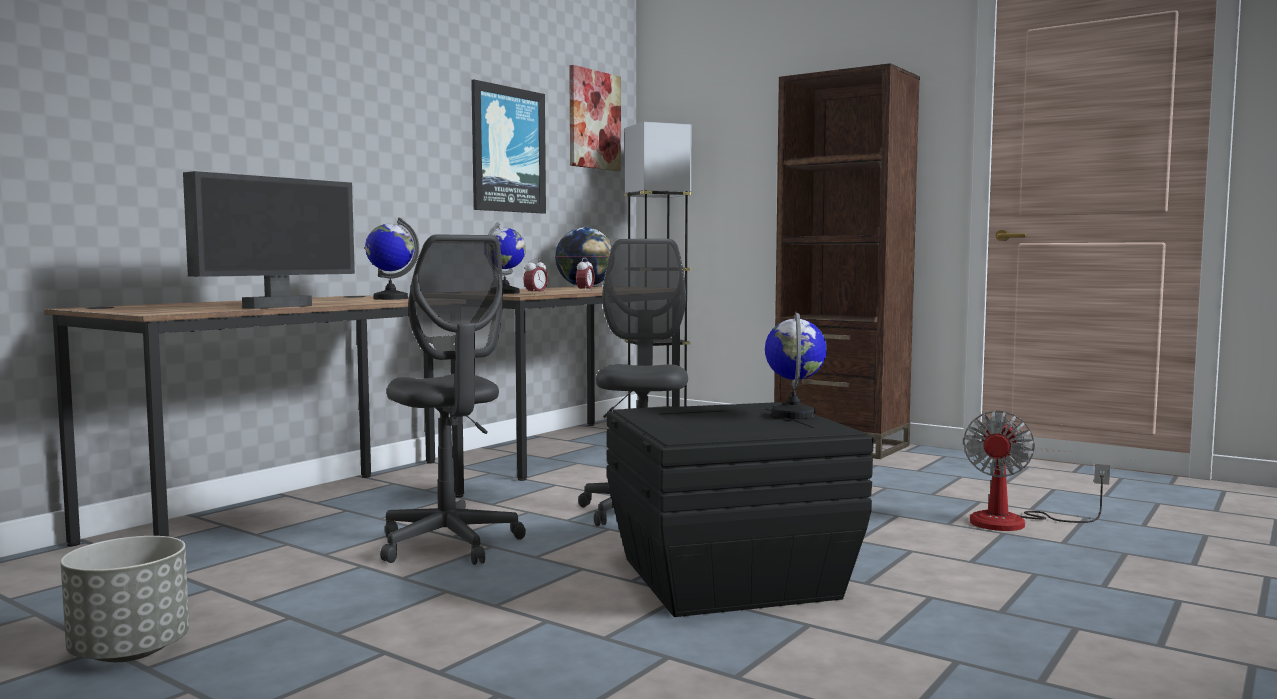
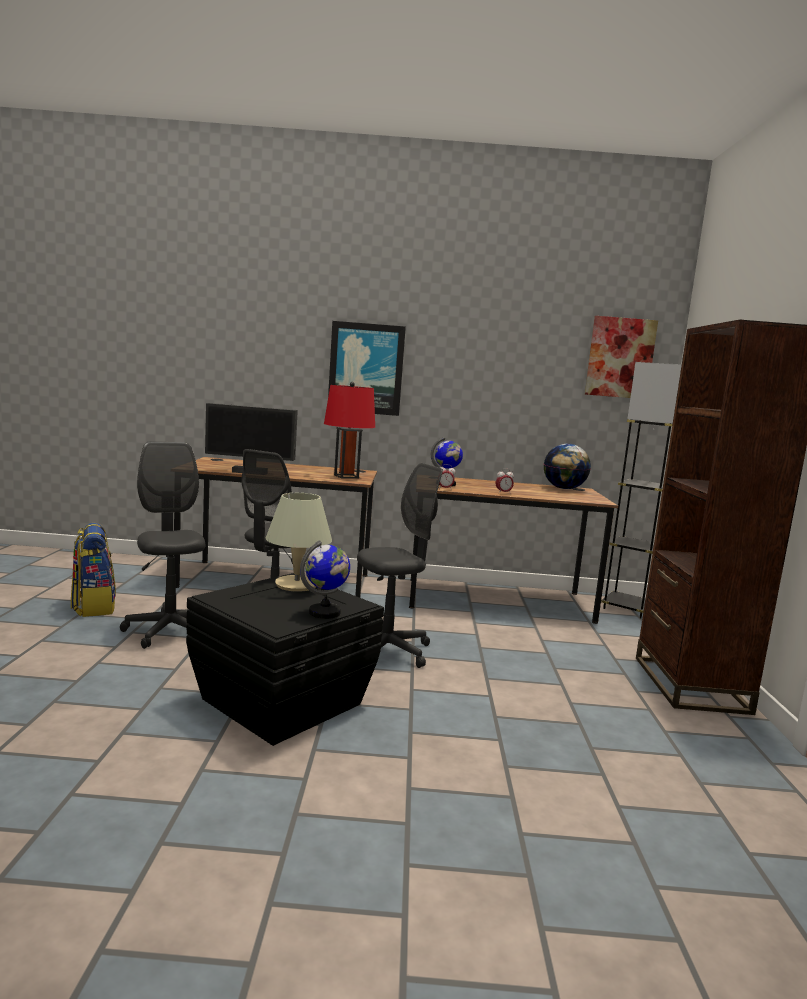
camera: 55 degrees right, 5 degrees up
grey planter [61,536,189,662] -> backpack [71,523,116,617]
globe [365,217,419,300] -> red table lamp [324,382,375,479]
picture [471,80,546,214] -> picture moved to [328,321,406,416]
fan [963,411,1110,531] -> none
none -> grey office chair [120,441,206,649]
none -> beige table lamp [266,493,332,592]

